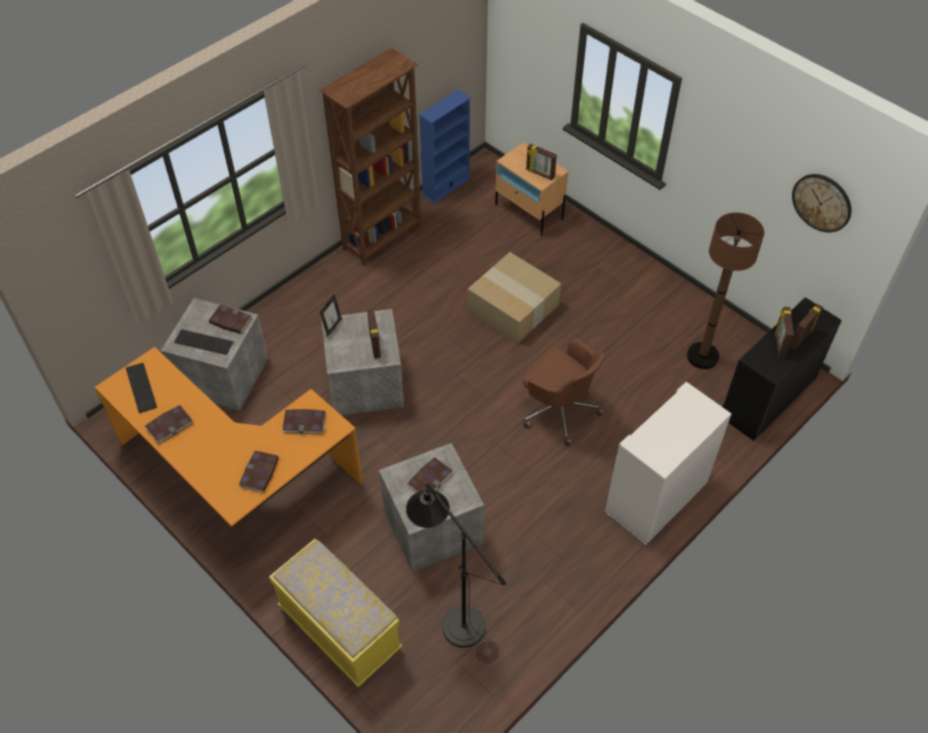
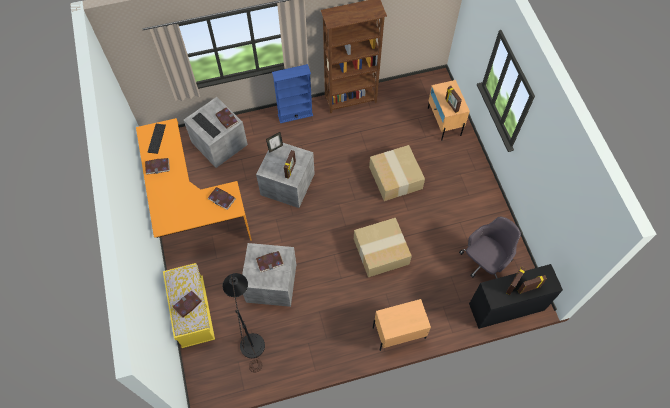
camera: 30 degrees right, 10 degrees up
book [239,451,279,493] -> book moved to [173,290,202,318]
blue bookcase [419,89,471,204] -> blue bookcase moved to [272,64,313,123]
brown office chair [523,338,605,446] -> cardboard box [354,218,412,277]
white cabinet [605,382,731,546] -> beige nightstand [373,299,431,351]
brown floor lamp [687,213,764,369] -> grey office chair [459,217,521,279]
wall clock [792,174,852,232] -> none

